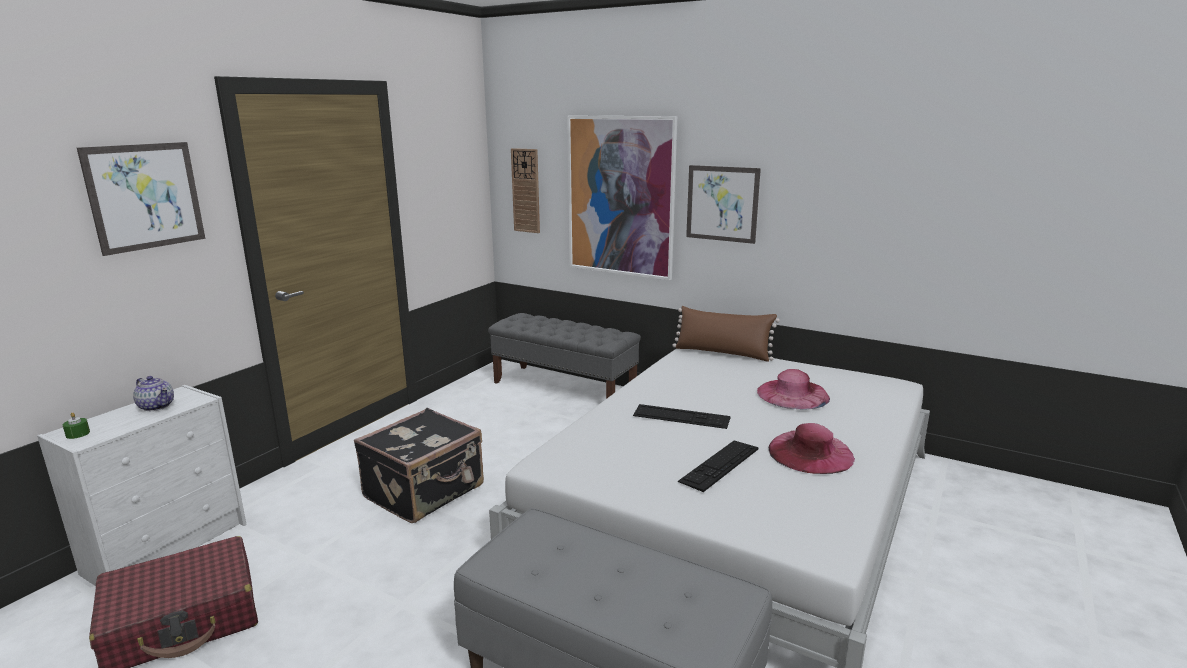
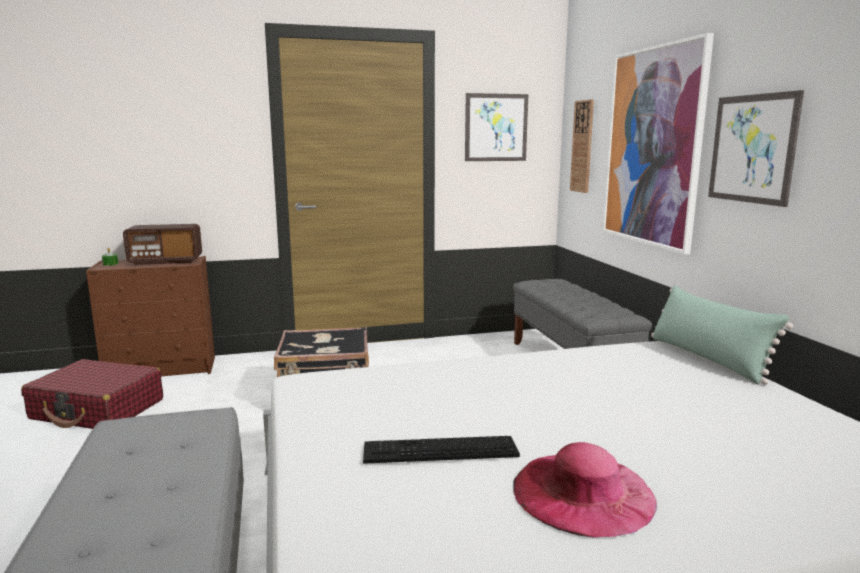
camera: 45 degrees right, 5 degrees down
white dresser [37,385,246,586] -> brown dresser [86,256,215,376]
picture [77,142,205,256] -> picture moved to [465,93,528,161]
teapot [133,376,174,411] -> radio [123,224,202,265]
keyboard [633,404,731,429] -> none
brown pillow [672,306,780,362] -> green pillow [651,285,793,385]
pink hat [757,369,830,410] -> none

